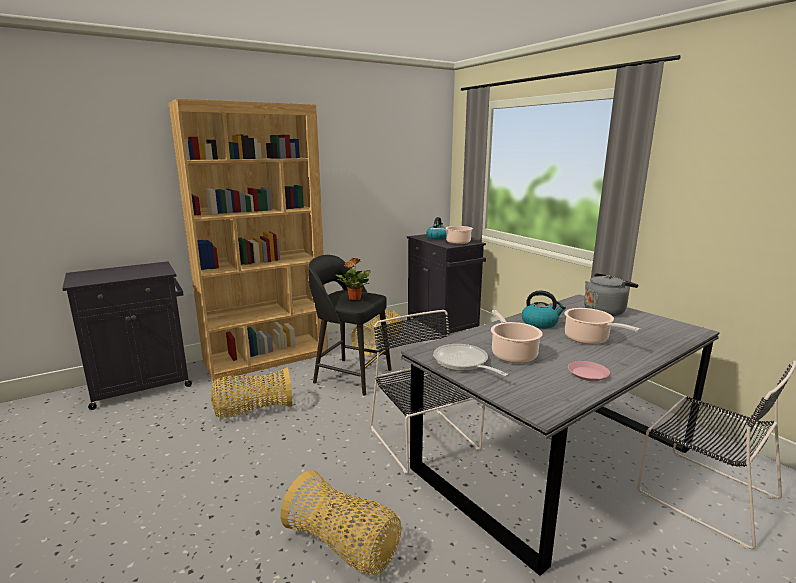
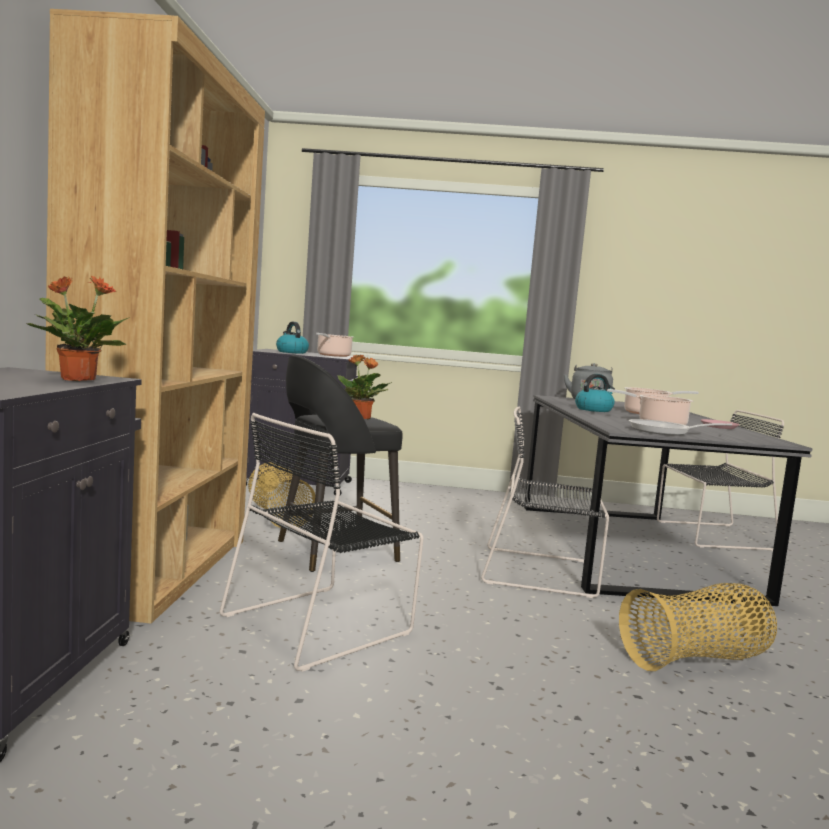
camera: 55 degrees left, 10 degrees down
basket [211,367,292,418] -> black chair [220,413,424,672]
none -> potted plant [25,276,130,381]

